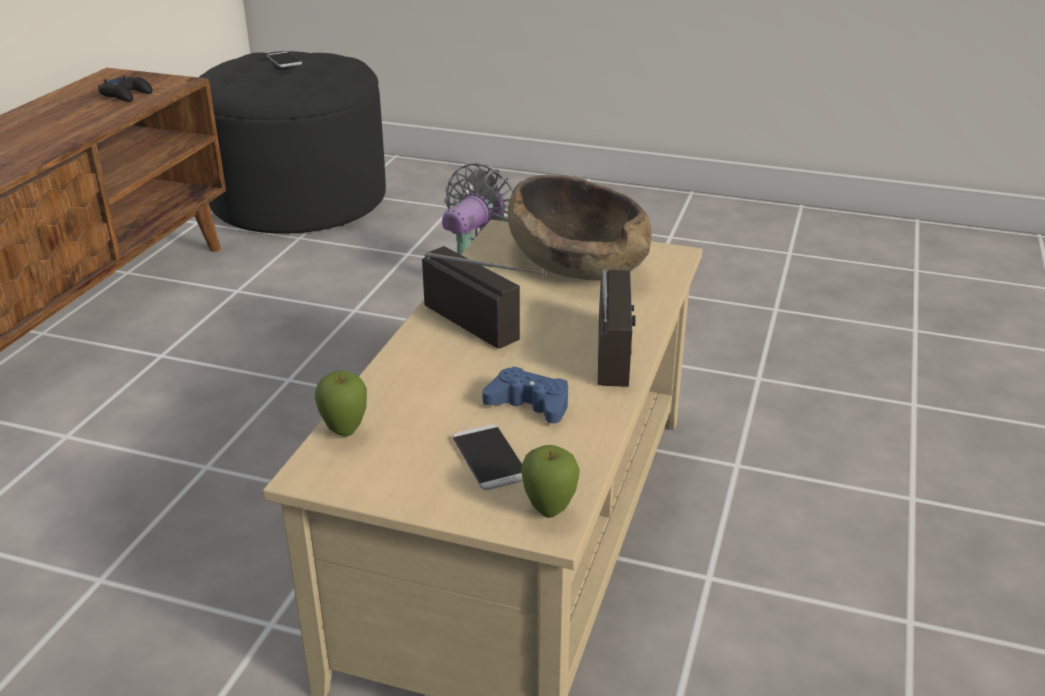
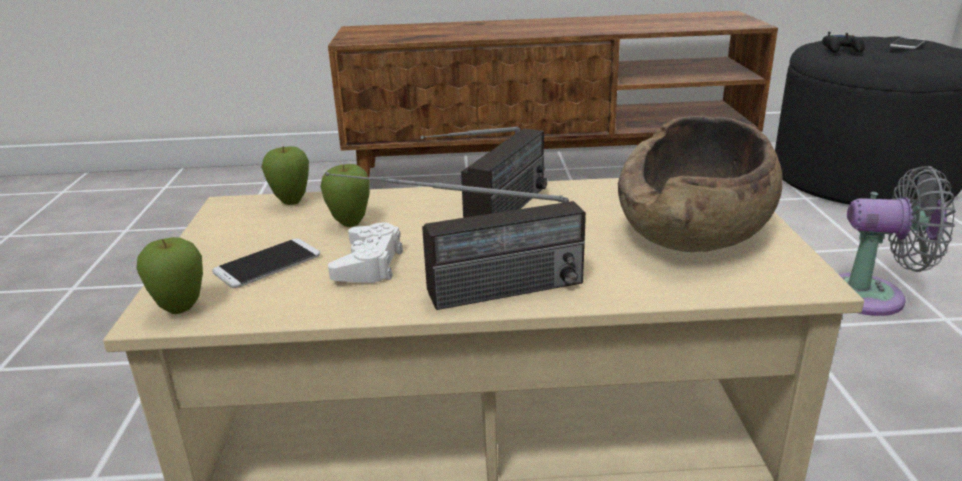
camera: 70 degrees right, 5 degrees down
black game controller [98,76,153,102] -> black game controller moved to [822,32,865,53]
blue game controller [482,366,568,423] -> white game controller [328,223,403,283]
none -> apple [320,164,370,227]

